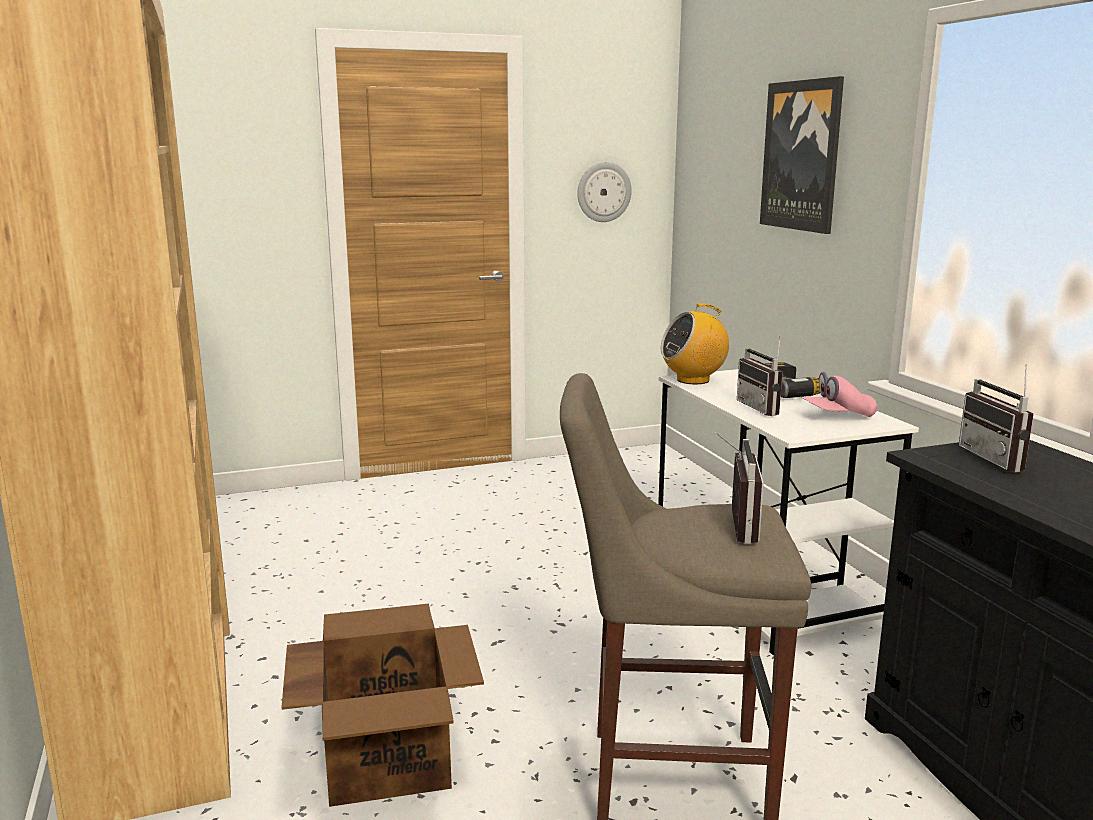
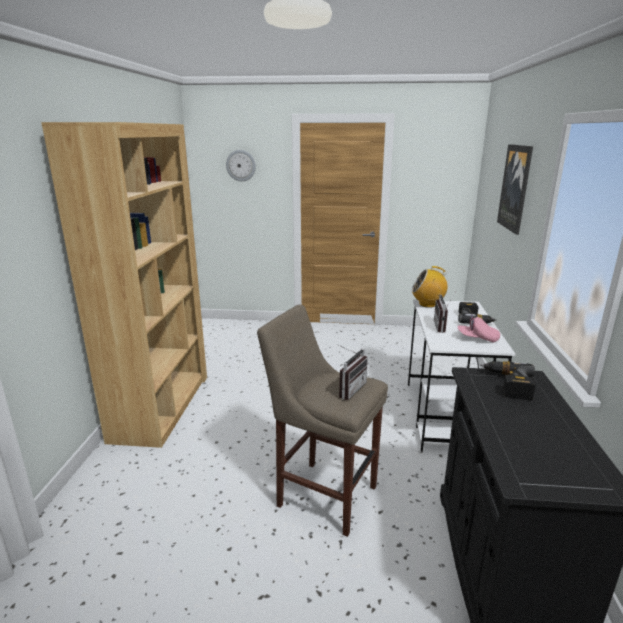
camera: 25 degrees right, 5 degrees up
cardboard box [282,604,484,807] -> none
wall clock [577,162,632,222] -> wall clock moved to [226,150,256,181]
radio [959,365,1034,472] -> power drill [480,361,535,400]

